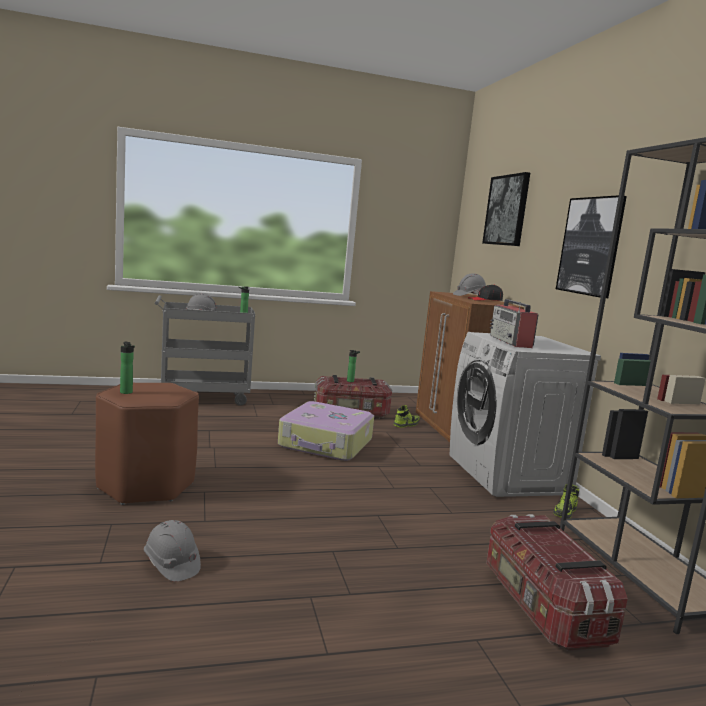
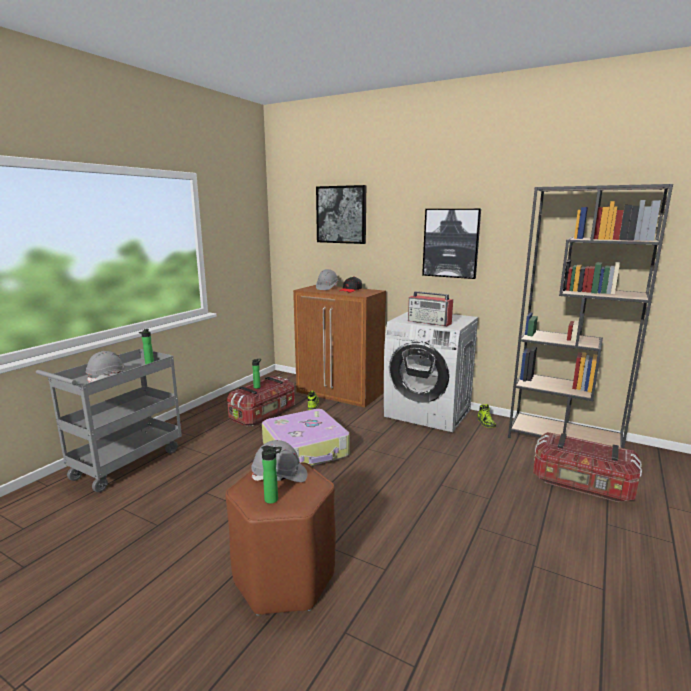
camera: 45 degrees left, 5 degrees up
grey hard hat [144,520,201,582] -> grey hard hat moved to [251,440,307,482]

